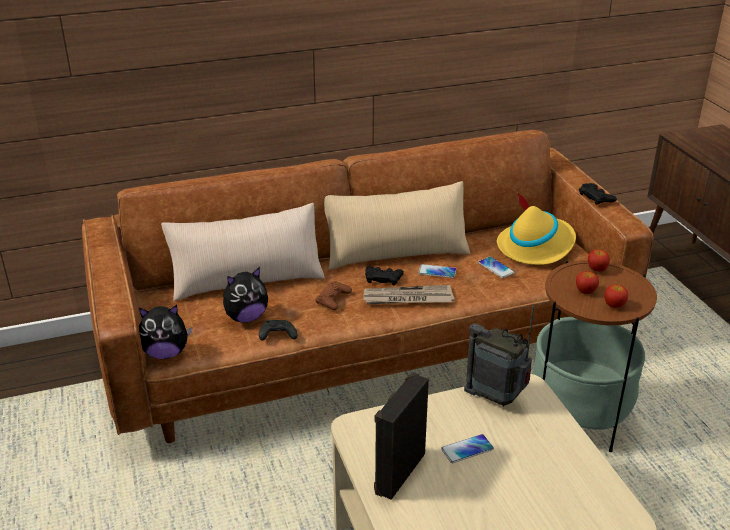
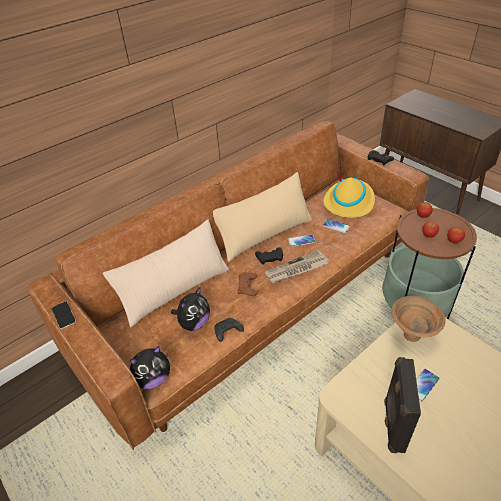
camera: 20 degrees left, 10 degrees up
radio [464,306,534,407] -> brown bowl [392,296,446,342]
none -> phone [52,301,76,329]

